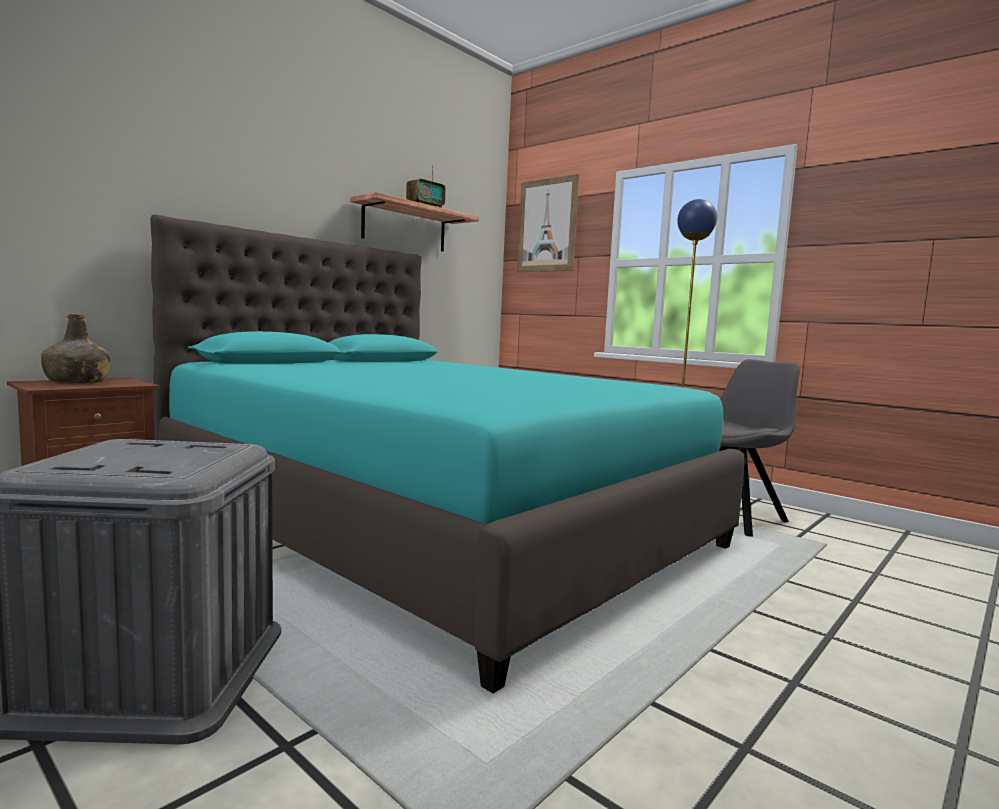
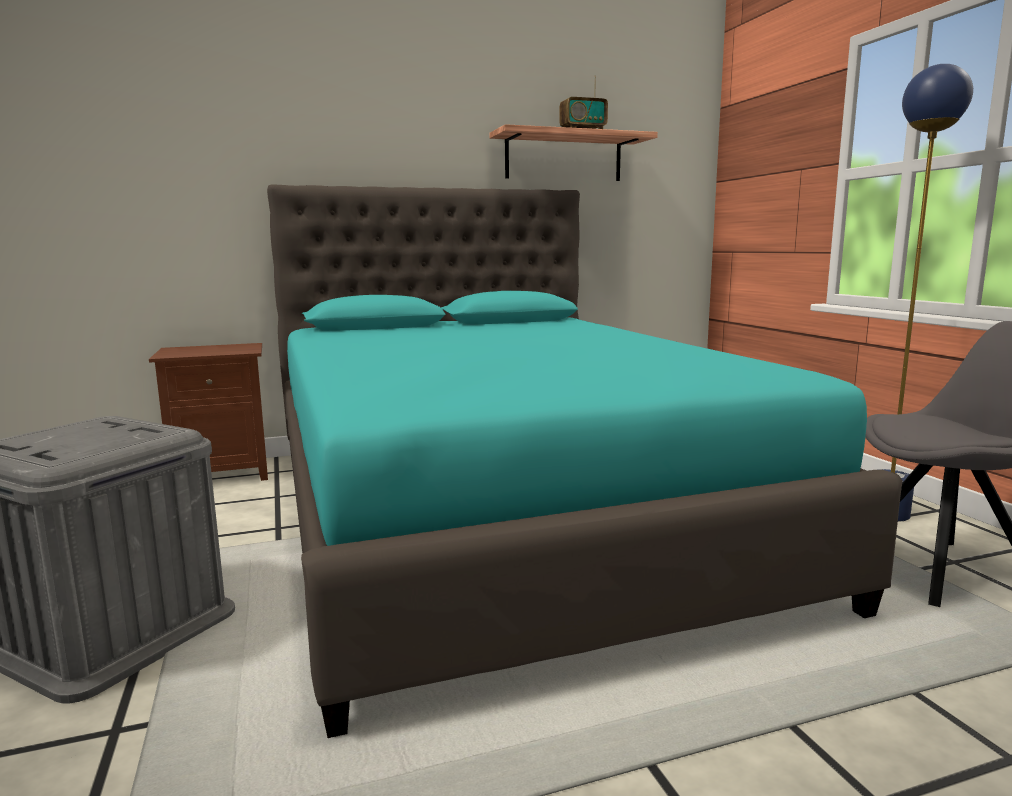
camera: 30 degrees right, 5 degrees up
green bottle [41,314,111,383] -> none
picture [517,174,579,272] -> none

